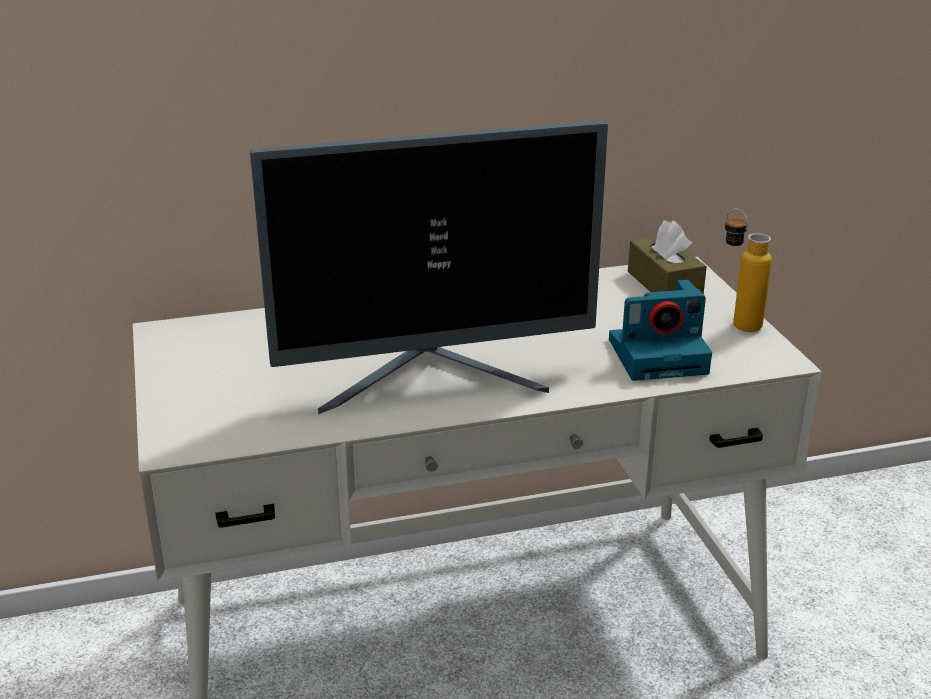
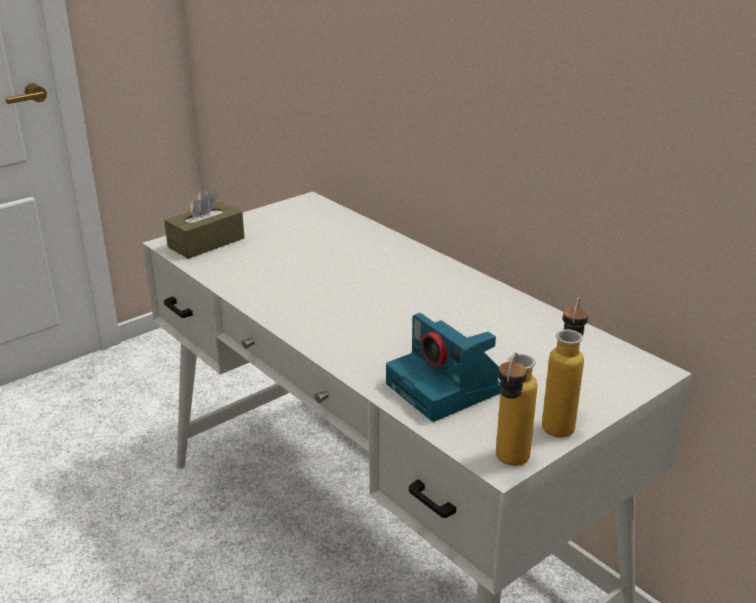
camera: 65 degrees right, 0 degrees up
monitor [250,121,608,414] -> none
brown tissue box [628,220,707,294] -> brown tissue box moved to [164,189,244,259]
none -> bottle [496,352,537,466]

